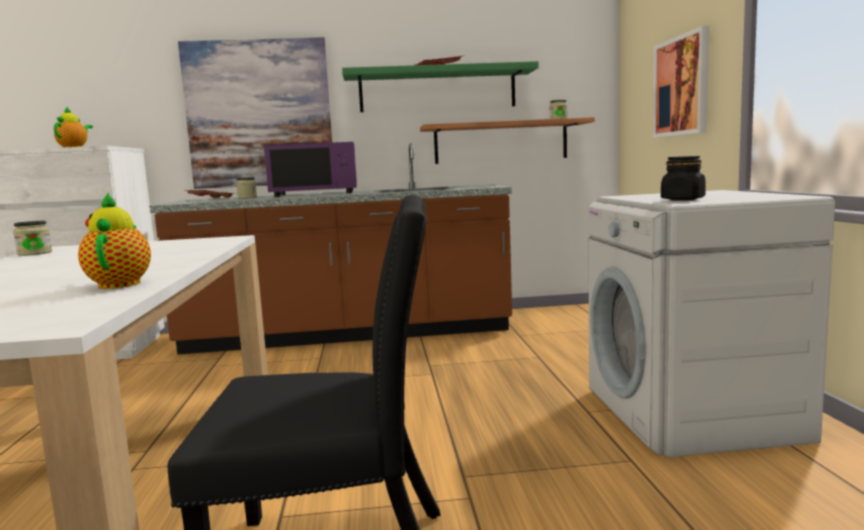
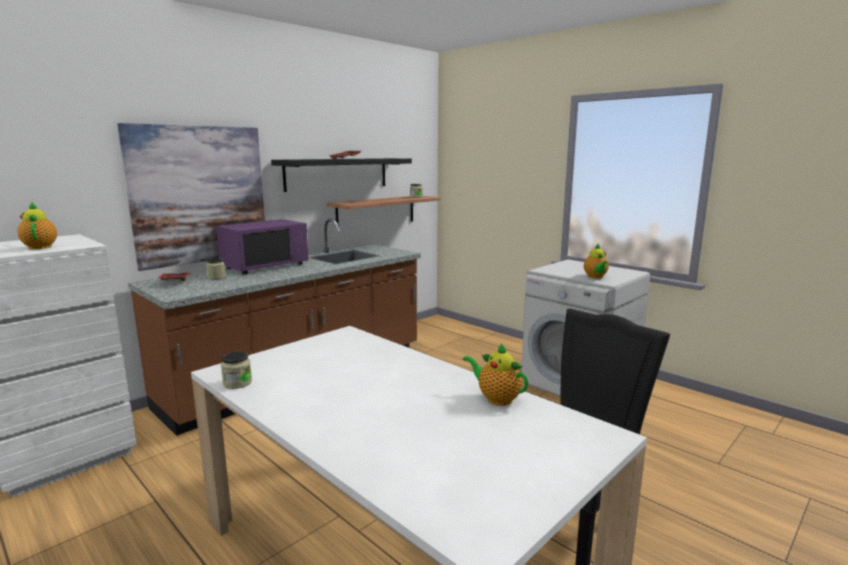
camera: 40 degrees left, 5 degrees up
green shelf [342,61,539,112] -> black shelf [271,158,412,192]
picture [653,26,709,138] -> none
black jar [661,156,706,201] -> teapot [584,244,609,279]

